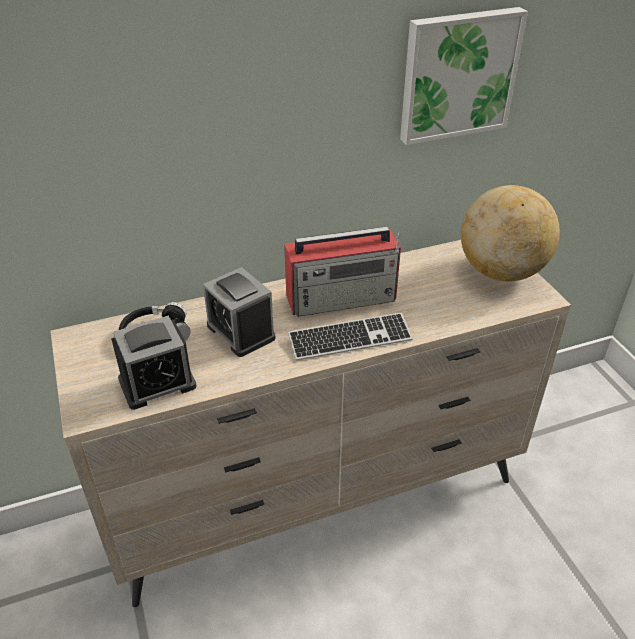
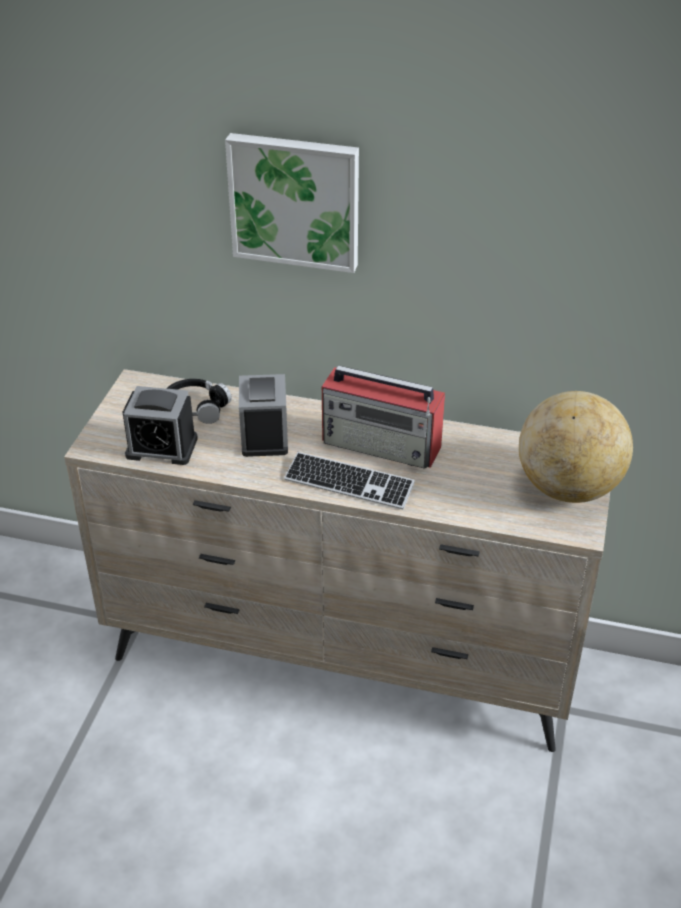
camera: 35 degrees right, 0 degrees up
picture [400,7,528,145] -> picture moved to [225,133,359,273]

